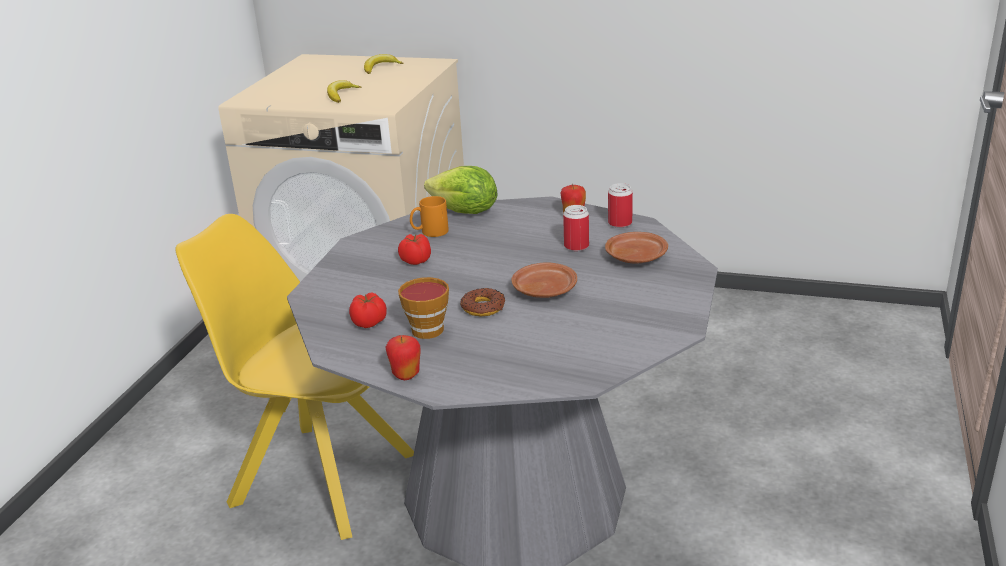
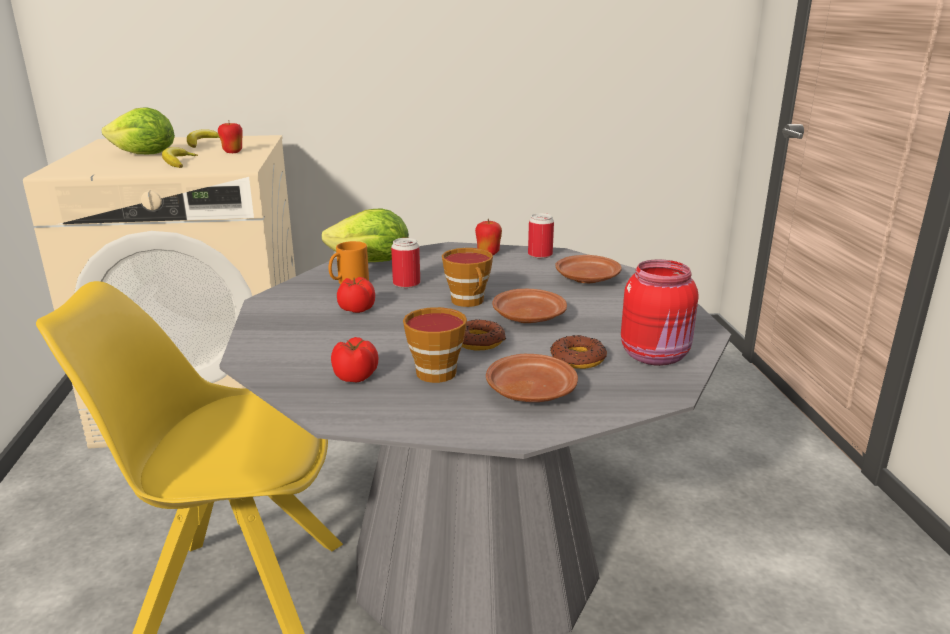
camera: 25 degrees left, 5 degrees down
apple [385,335,421,380] -> apple moved to [218,123,243,153]
can [563,205,589,251] -> can moved to [391,238,420,288]
none -> lettuce [101,107,175,154]
none -> cup [442,248,493,307]
none -> brown plate [486,354,578,402]
none -> donut [550,335,607,369]
none -> red jar [621,259,699,366]

